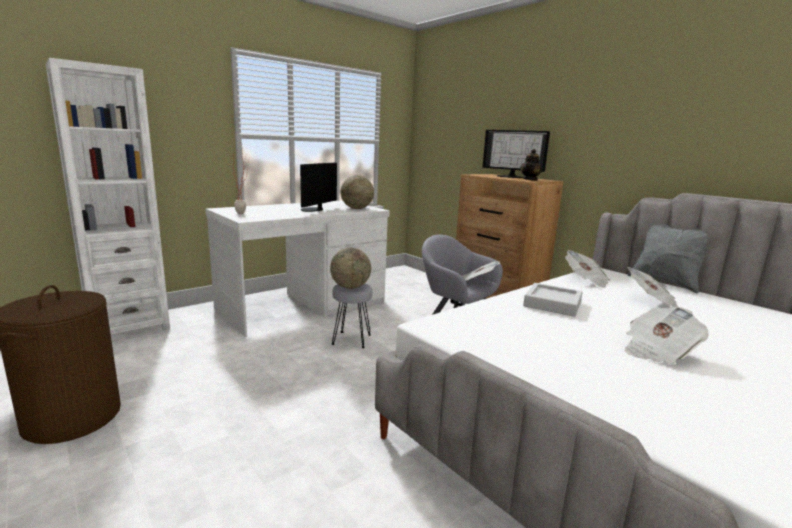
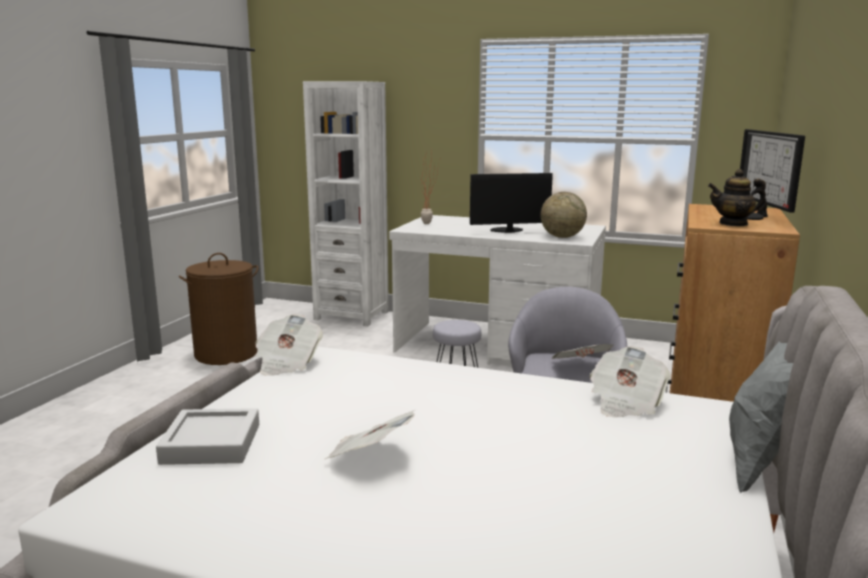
camera: 60 degrees right, 0 degrees up
globe [330,248,371,289] -> none
grey tray [523,283,583,317] -> grey tray moved to [156,408,259,465]
newspaper [627,267,678,307] -> newspaper moved to [255,314,323,376]

